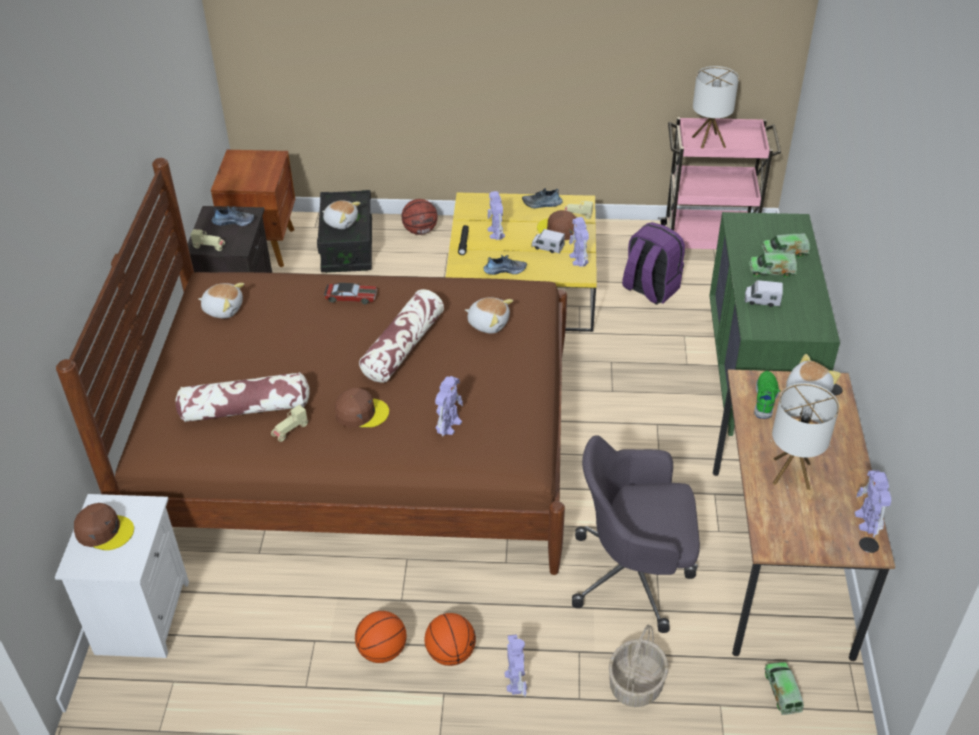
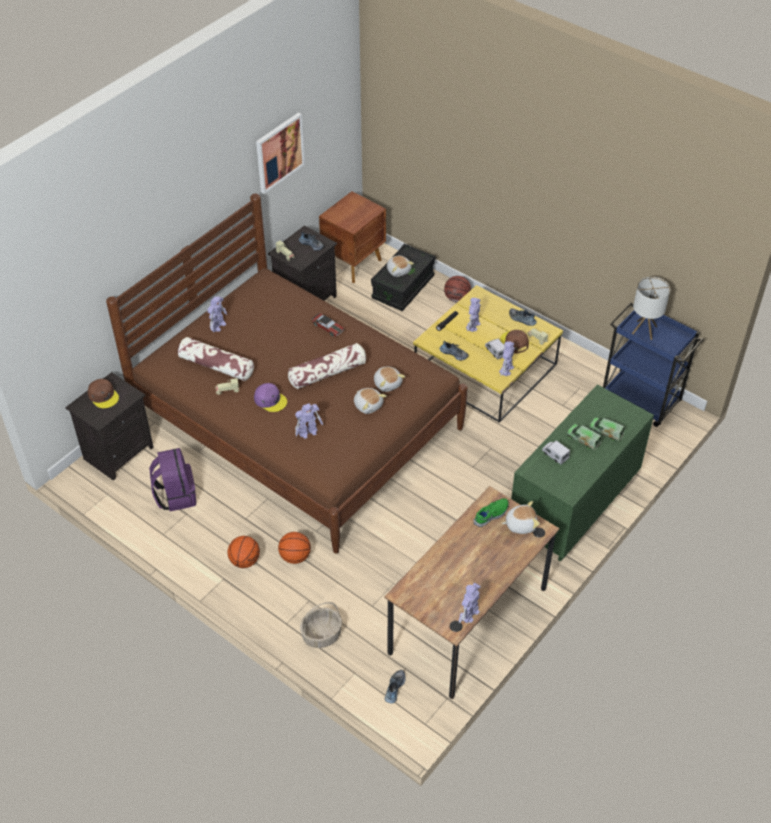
camera: 35 degrees right, 5 degrees up
white nightstand [55,494,189,658] -> black nightstand [65,372,154,481]
plush toy [198,283,244,318] -> plush toy moved to [354,388,387,414]
brown cap [335,388,389,428] -> purple cap [254,383,287,412]
basketball [355,611,407,663] -> basketball moved to [278,532,311,564]
toy robot [505,634,527,697] -> toy robot moved to [208,296,227,332]
grey office chair [572,435,700,633] -> none
purple backpack [622,222,685,305] -> purple backpack moved to [149,448,196,511]
pink cart [658,117,781,249] -> blue cart [603,302,704,427]
toy truck [765,662,804,715] -> shoe [385,670,406,703]
table lamp [772,383,839,490] -> none
none -> picture [256,112,305,194]

